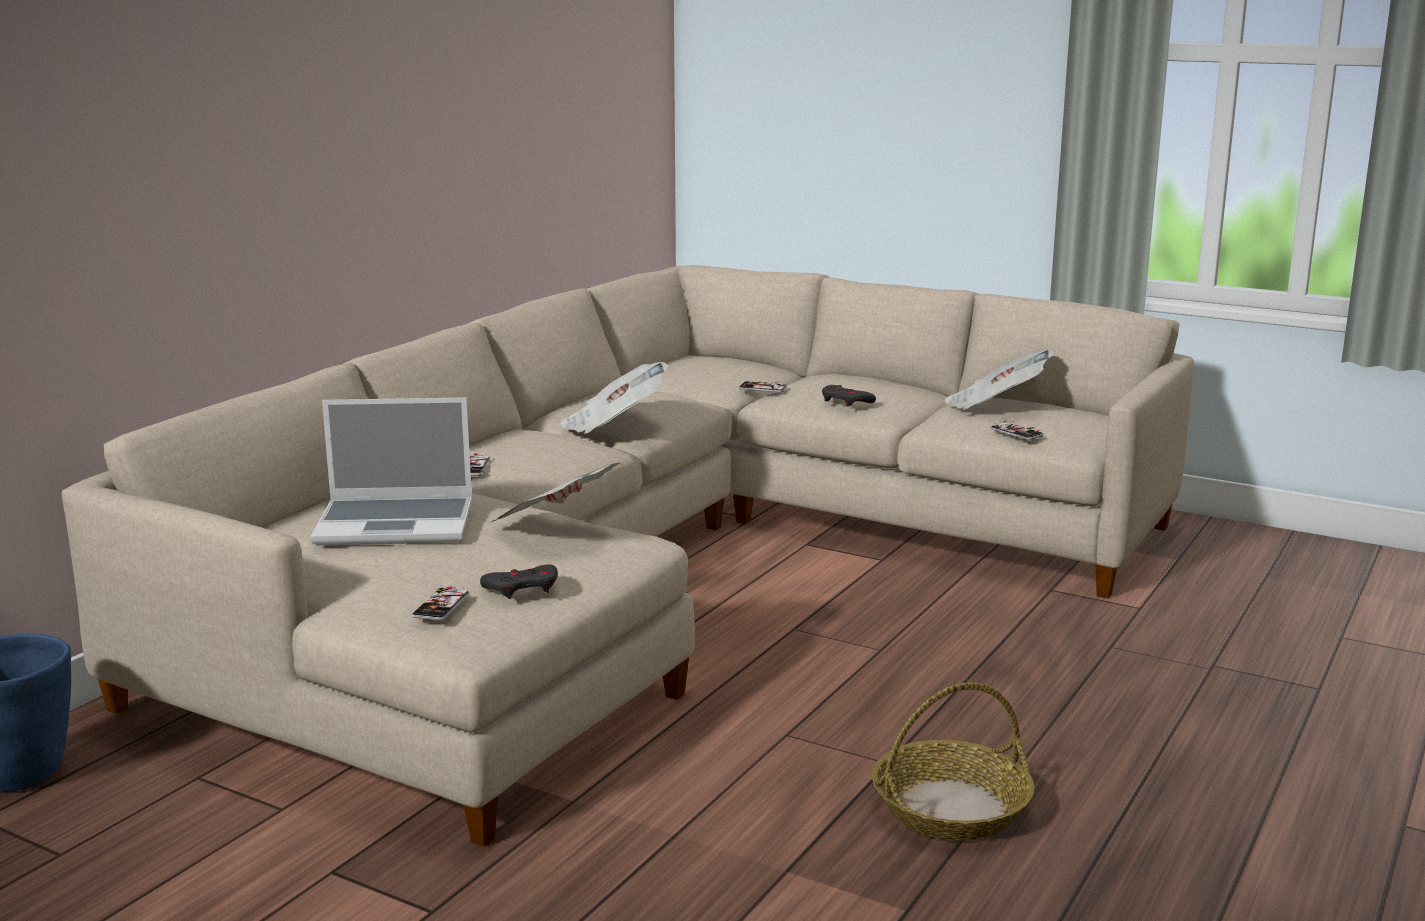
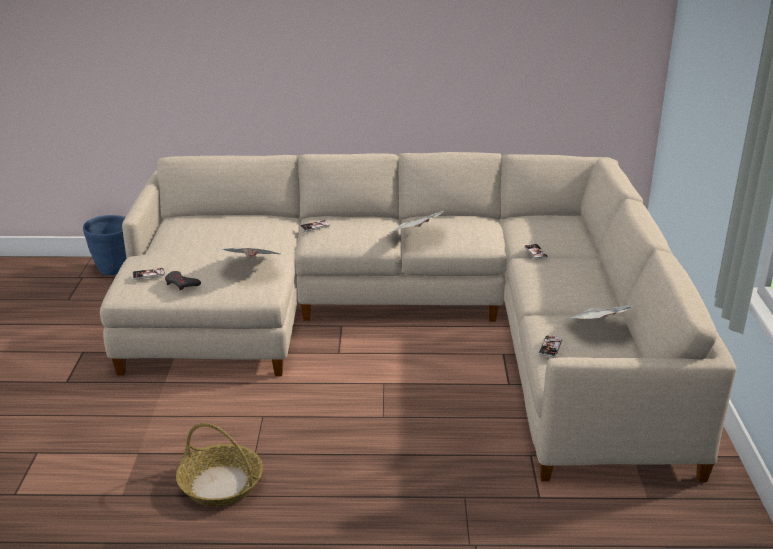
camera: 60 degrees right, 10 degrees up
laptop [310,397,472,546] -> none
grey game controller [822,385,876,406] -> none

